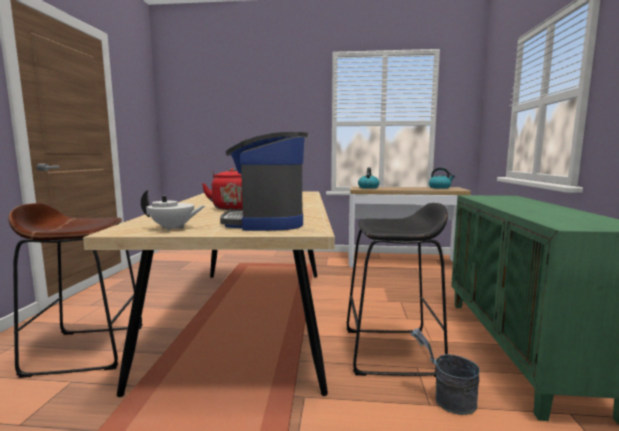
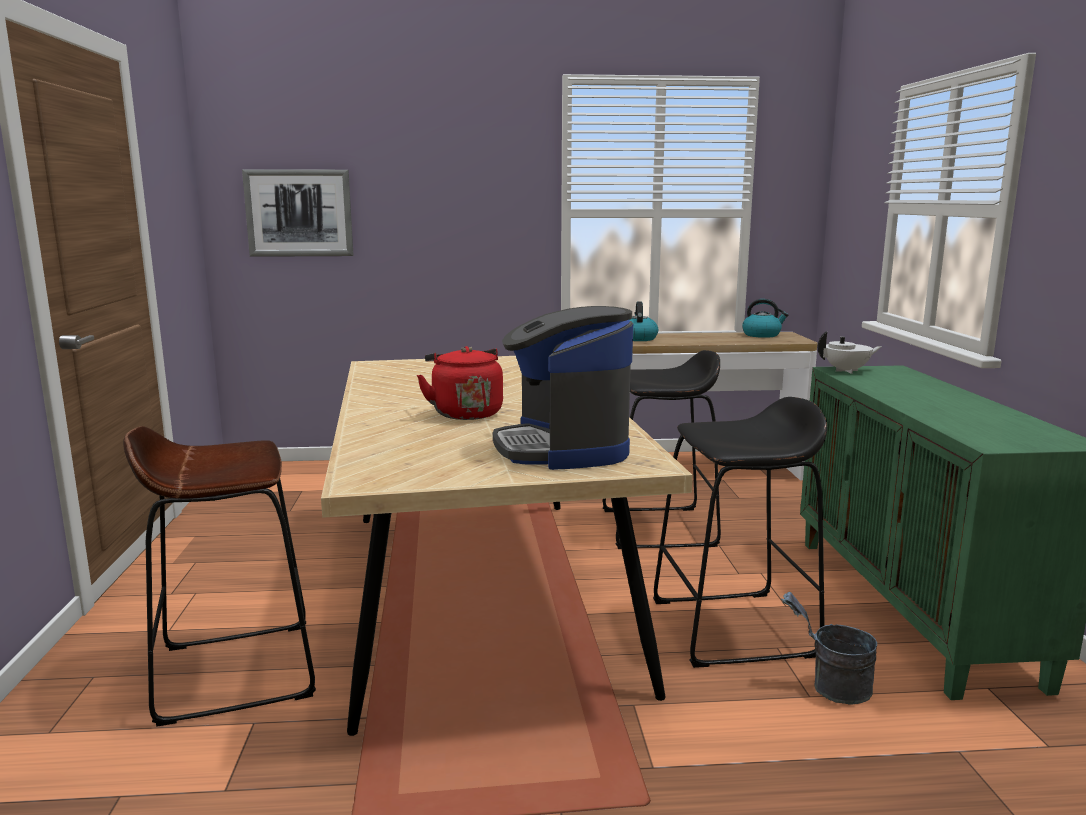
camera: 10 degrees left, 5 degrees up
white teapot [141,190,205,231] -> white teapot moved to [818,331,882,374]
none -> picture [242,169,353,257]
none -> black stool [603,350,721,549]

